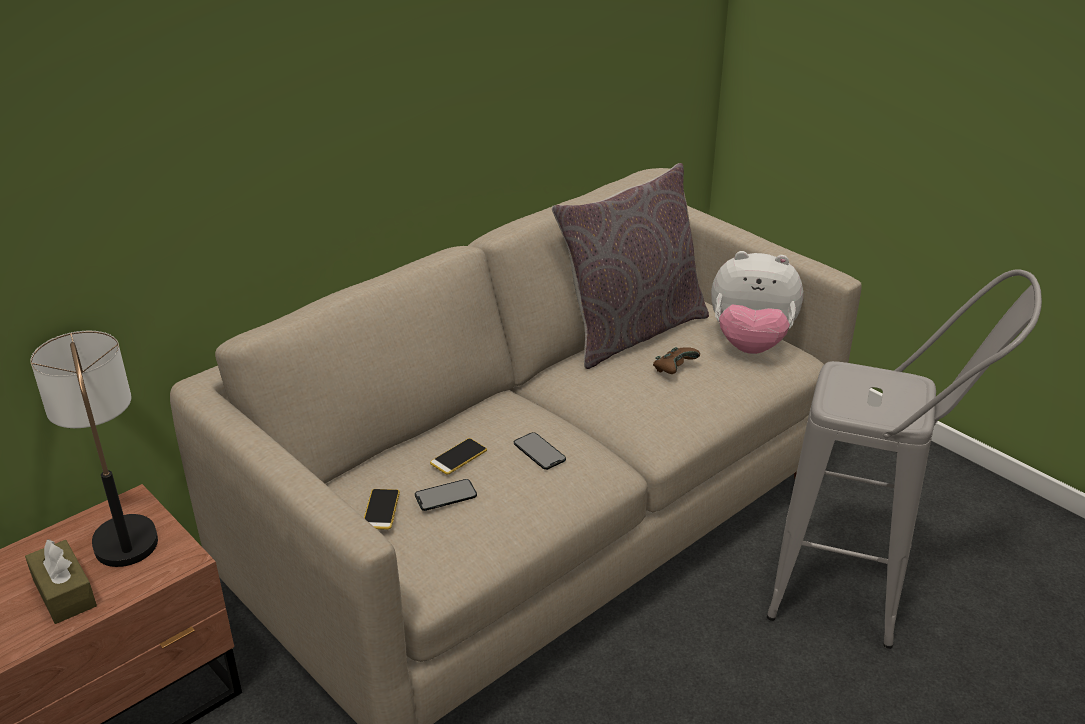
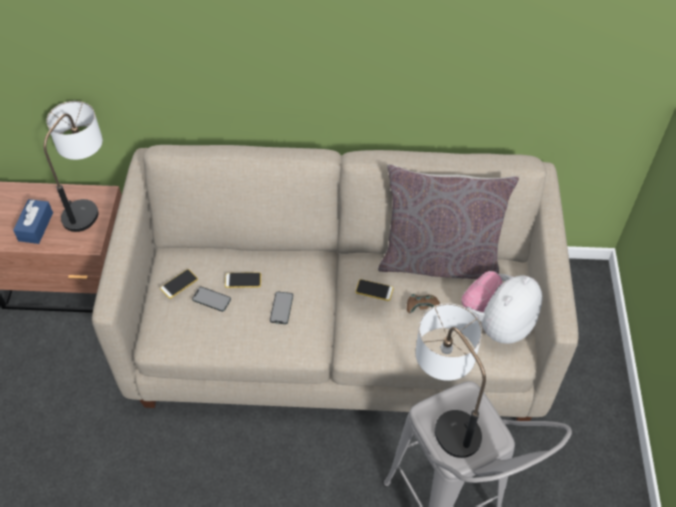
camera: 45 degrees right, 20 degrees up
brown tissue box [25,539,97,624] -> blue tissue box [13,199,53,244]
plush toy [711,251,803,354] -> plush toy turned 75 degrees clockwise [461,271,543,344]
none -> phone [355,279,394,301]
none -> table lamp [416,303,486,458]

